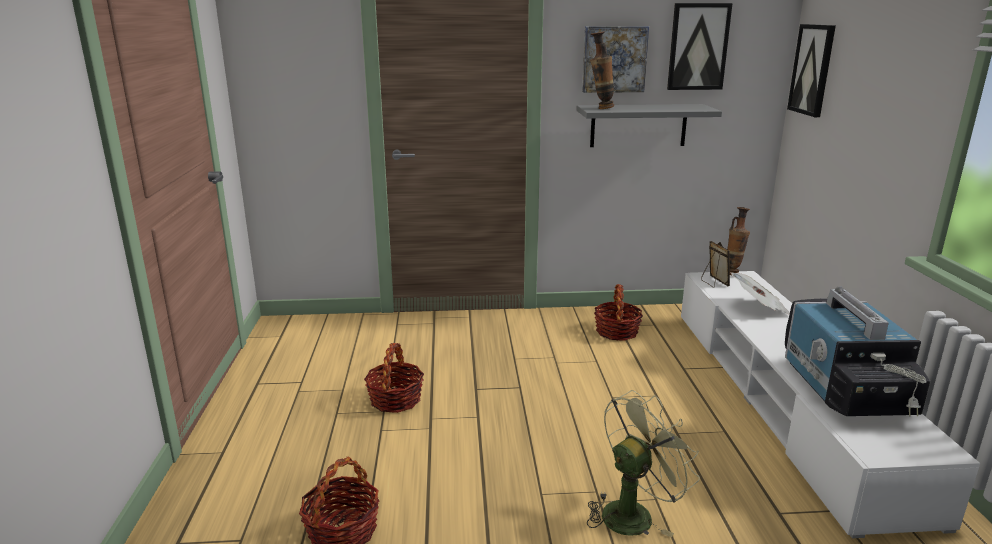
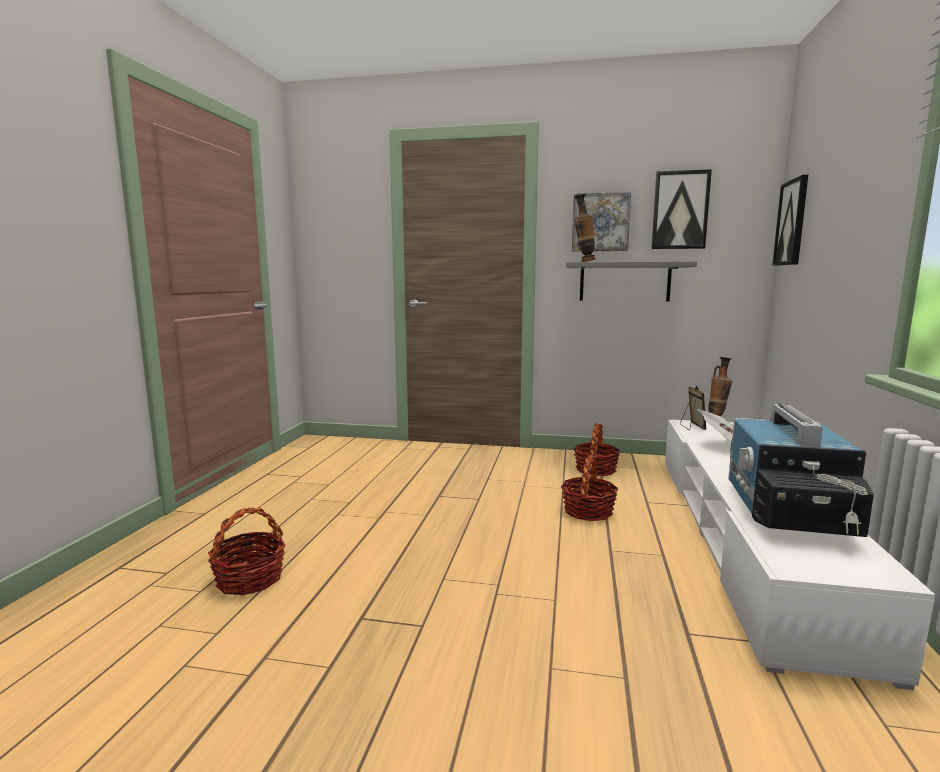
camera: 15 degrees right, 10 degrees down
basket [364,343,424,413] -> basket moved to [561,455,618,521]
green fan [587,390,700,538] -> none

